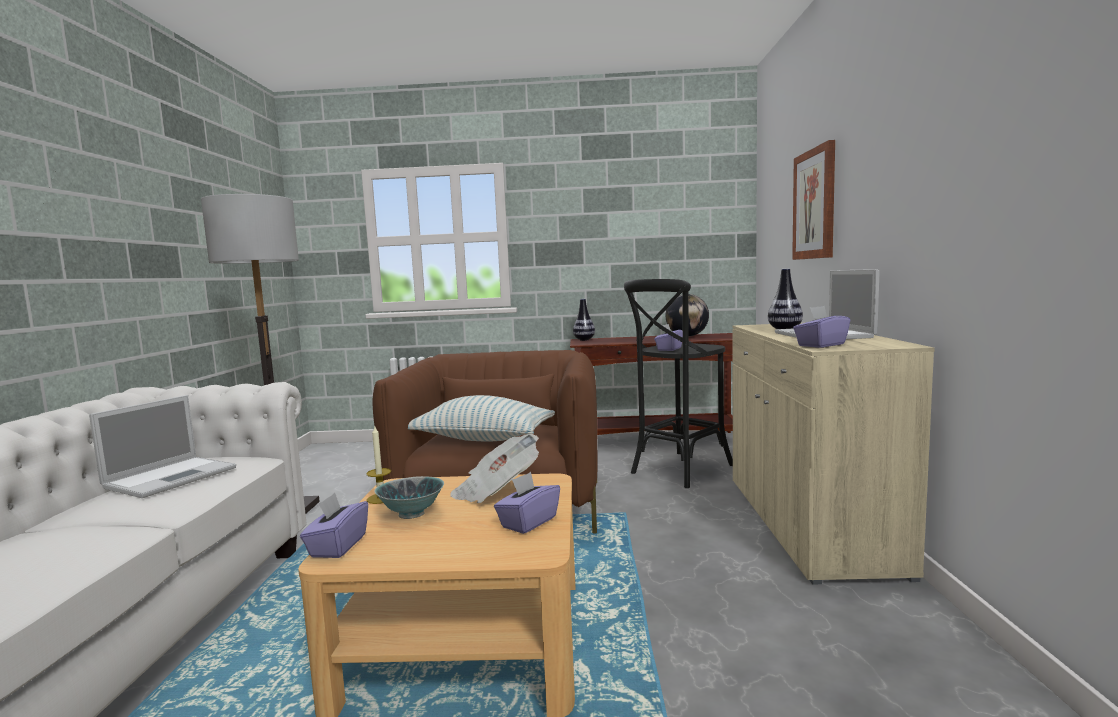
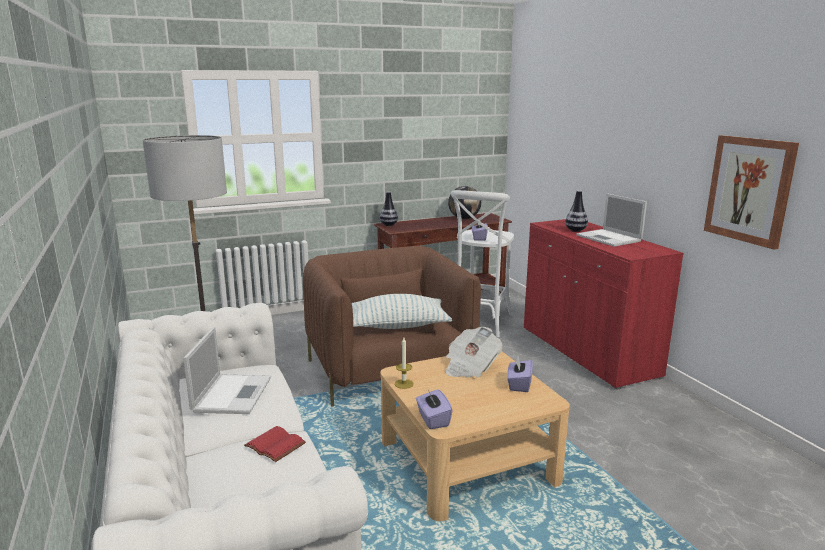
camera: 25 degrees left, 10 degrees up
bowl [374,476,444,519] -> none
black stool [624,279,733,488] -> white stool [451,190,514,337]
beige cabinet [733,323,935,584] -> red cabinet [524,219,684,390]
picture [792,140,835,260] -> picture moved to [704,135,799,250]
purple tissue box [793,306,850,348] -> none
none -> red book [244,426,306,462]

